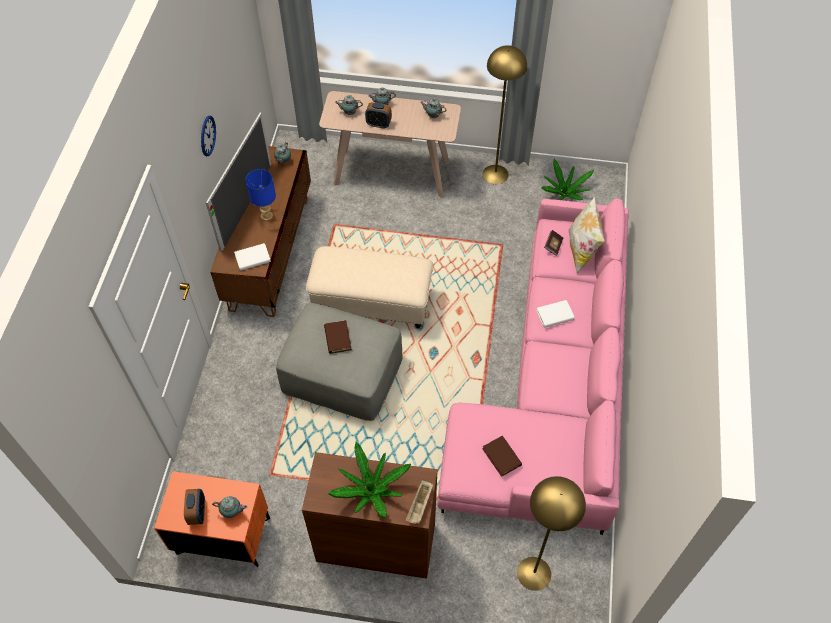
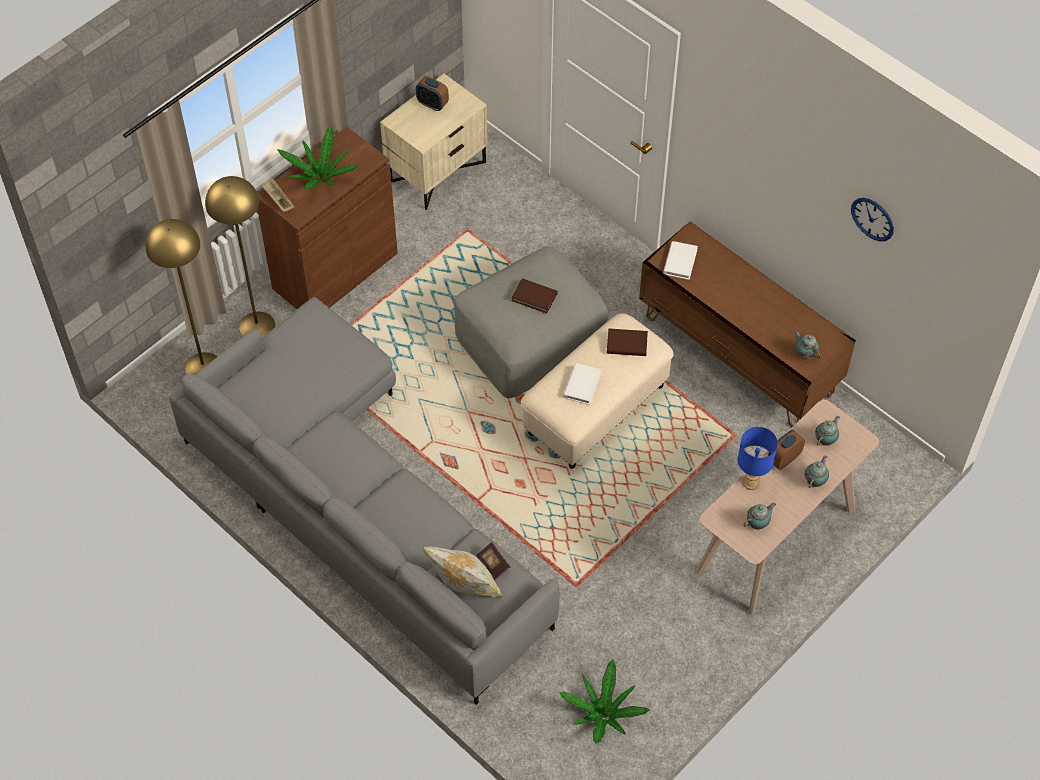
camera: 125 degrees right, 0 degrees up
orange nightstand [154,471,270,567] -> beige nightstand [380,74,487,210]
wall clock [201,116,216,156] -> wall clock moved to [851,198,894,242]
television [206,112,271,252] -> none
teapot [212,496,247,518] -> none
blue table lamp [246,169,276,221] -> blue table lamp moved to [738,427,778,490]
pink sofa [437,198,629,535] -> grey sofa [169,297,560,705]
brown book [482,436,522,477] -> brown book moved to [607,328,648,356]
yellow floor lamp [483,45,527,184] -> yellow floor lamp moved to [205,176,275,338]
white book [536,300,575,328] -> white book moved to [563,363,601,405]

